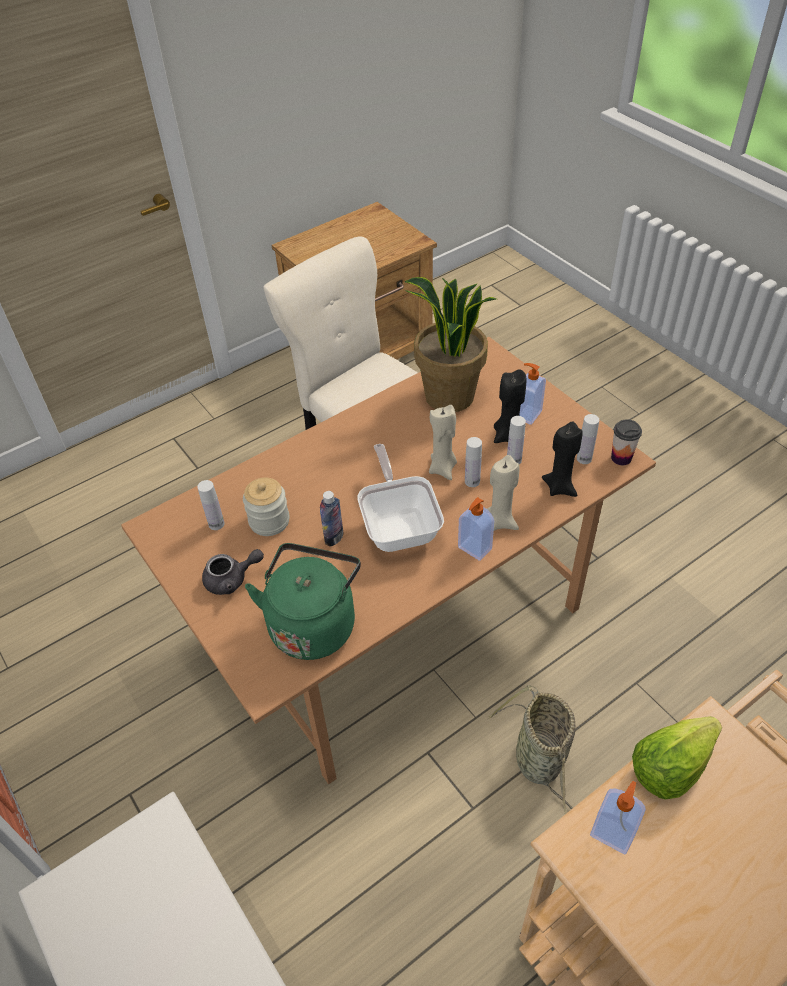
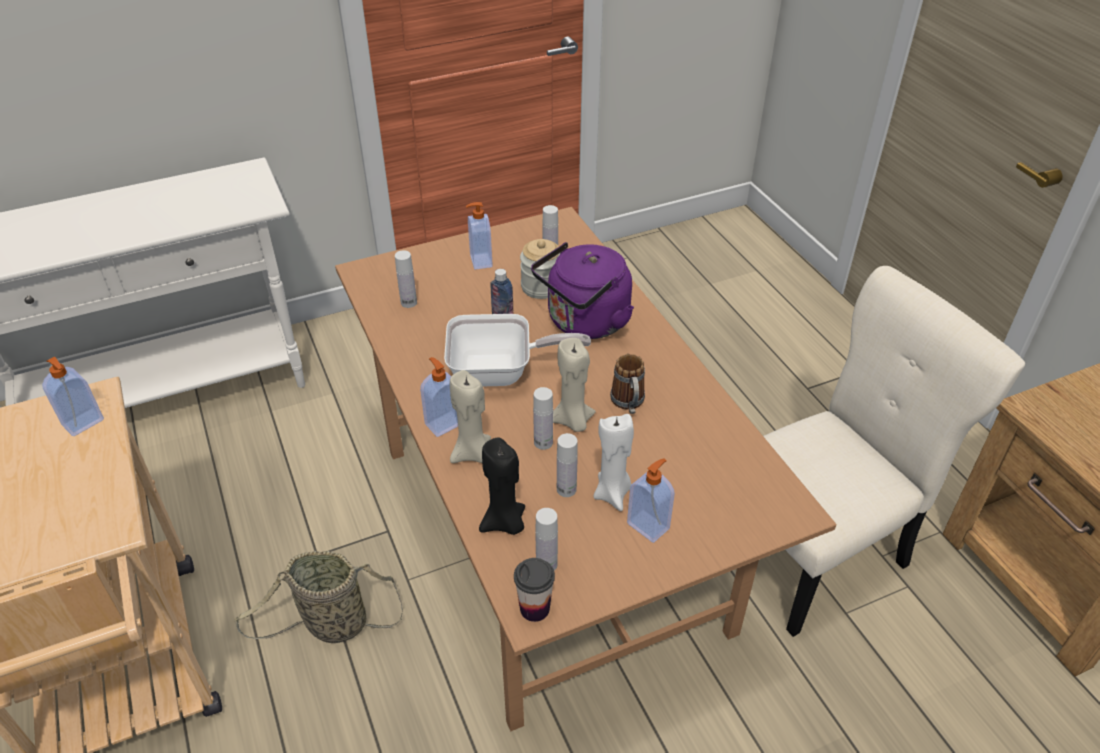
camera: 100 degrees right, 5 degrees down
grey teapot [202,549,264,595] -> soap dispenser [466,202,493,270]
green kettle [245,543,361,660] -> white bottle [395,250,417,308]
potted plant [405,277,496,412] -> none
black candle [494,369,527,443] -> white candle [593,414,634,511]
lettuce [632,716,722,800] -> none
none -> purple kettle [531,242,634,339]
none -> mug [610,354,645,414]

